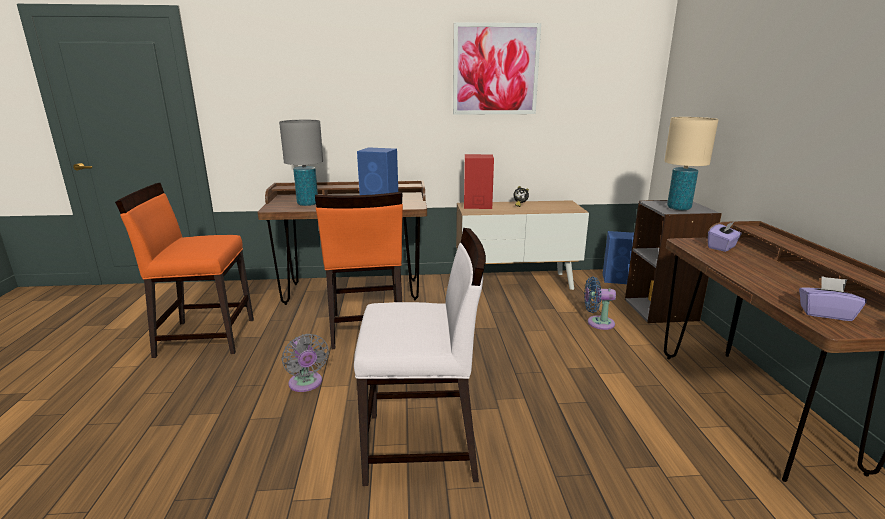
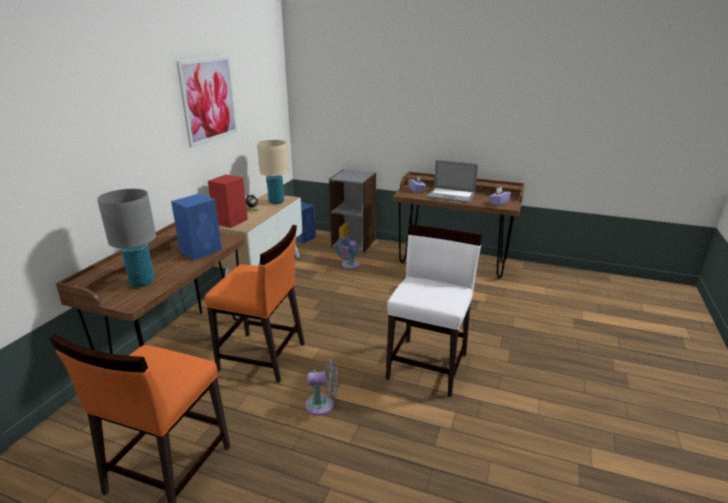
camera: 65 degrees left, 5 degrees up
beige table lamp [664,117,719,210] -> beige table lamp moved to [257,140,288,204]
none -> laptop [426,160,478,203]

